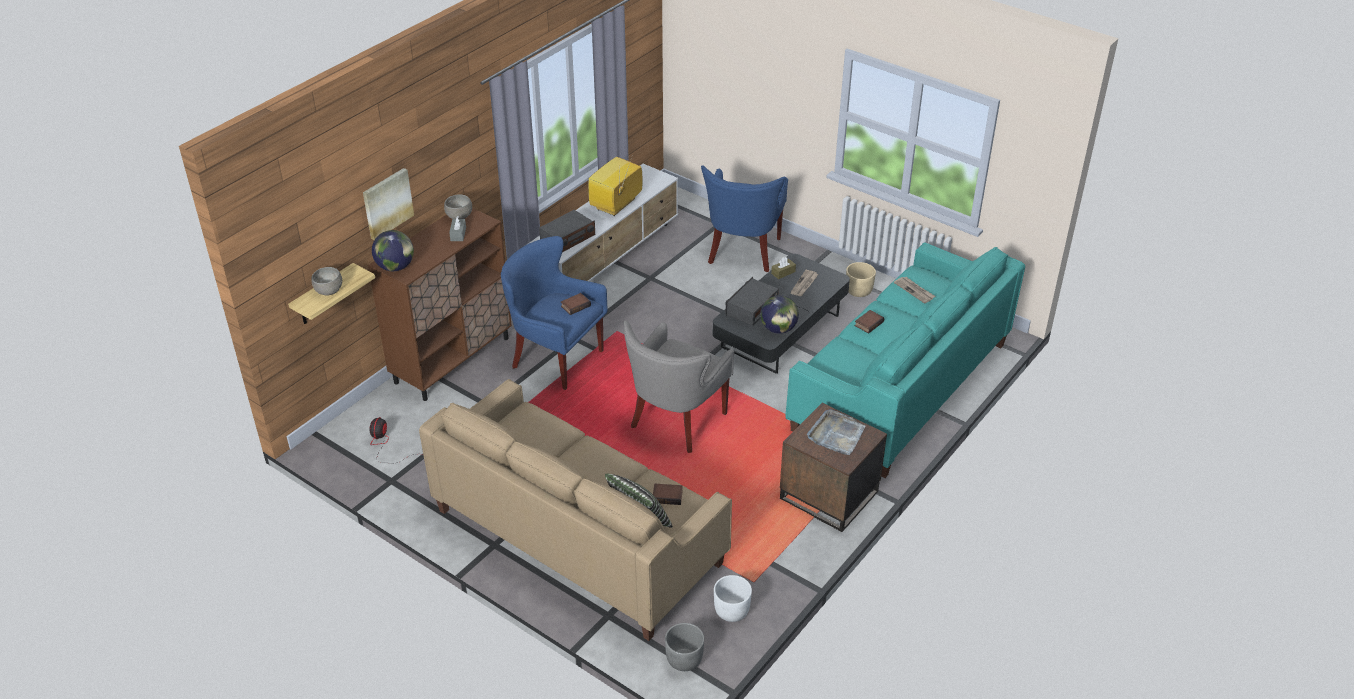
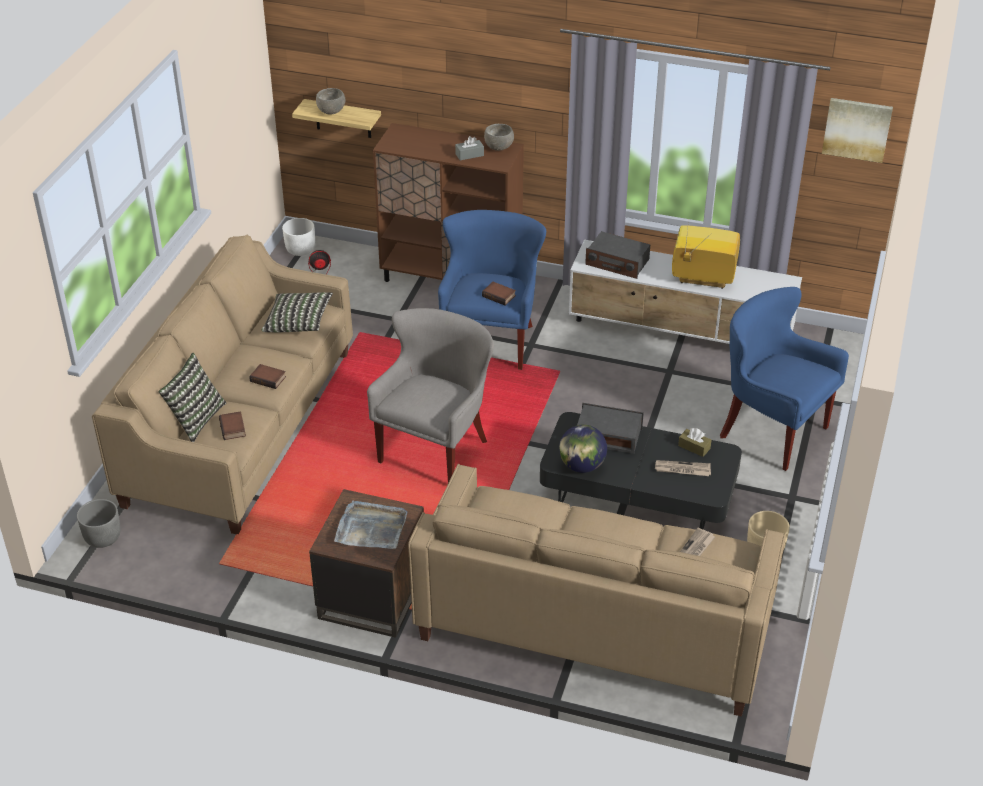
camera: 70 degrees right, 0 degrees up
picture [363,168,414,240] -> picture moved to [822,98,893,163]
globe [372,230,414,271] -> none
grey armchair [624,320,734,453] -> grey armchair turned 105 degrees clockwise [367,308,494,483]
blue armchair [701,165,788,273] -> blue armchair turned 45 degrees clockwise [720,287,849,471]
white planter [714,575,752,622] -> white planter moved to [282,218,315,256]
turquoise sofa [785,243,1025,478] -> beige sofa [408,464,786,717]
book [855,310,884,333] -> book moved to [249,364,286,389]
none -> pillow [262,292,333,332]

